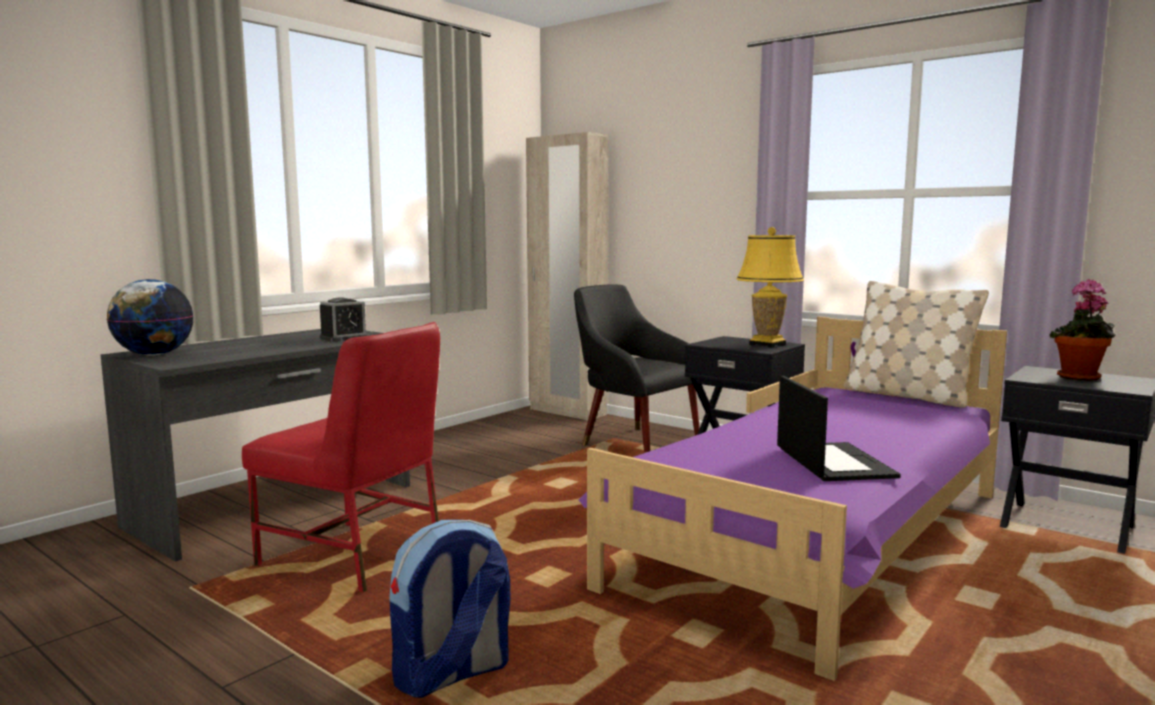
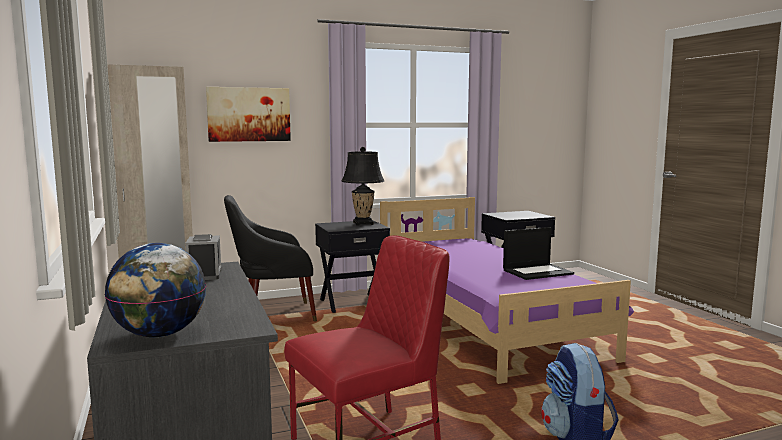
camera: 60 degrees left, 0 degrees up
yellow table lamp [736,227,804,348] -> black table lamp [342,147,384,226]
laptop [777,376,901,481] -> laptop turned 135 degrees clockwise [503,227,574,280]
beige pillow [843,281,989,408] -> none
potted plant [1050,279,1115,381] -> none
none -> picture [206,87,291,142]

